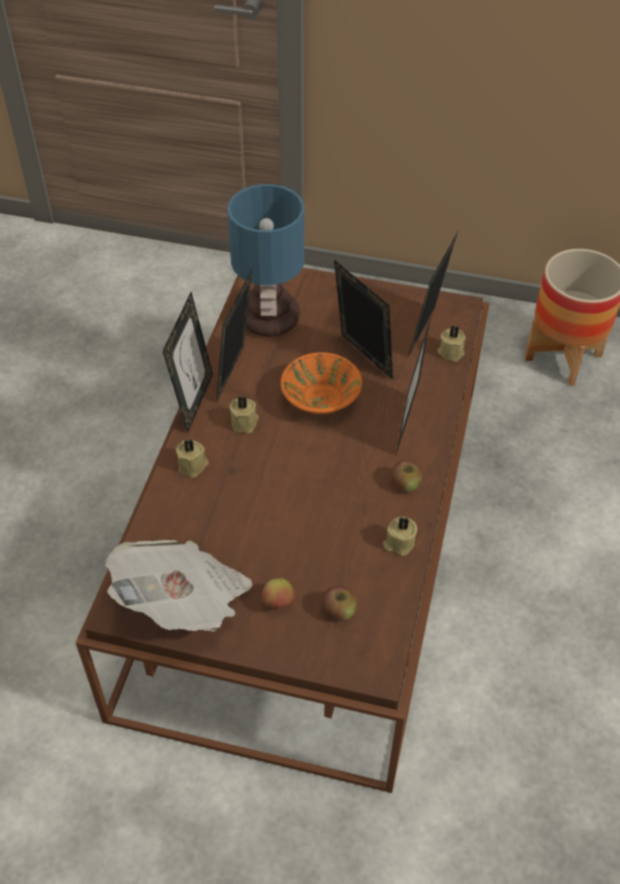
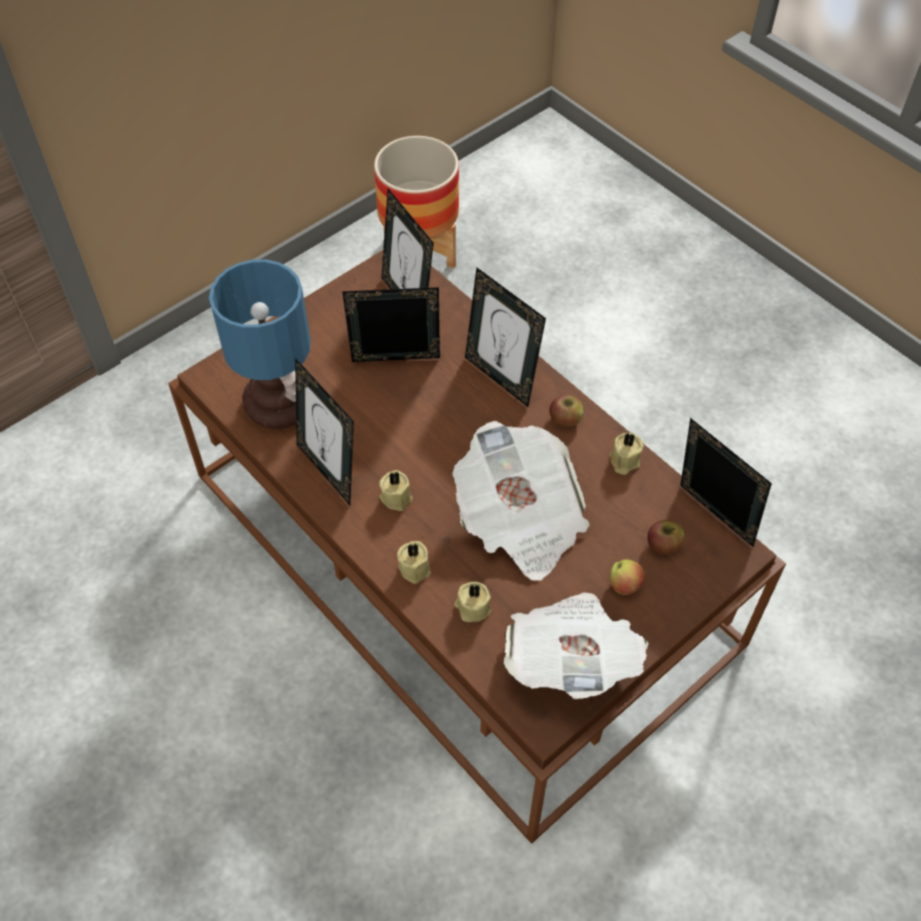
camera: 55 degrees left, 5 degrees up
picture frame [163,292,213,433] -> picture frame moved to [680,418,772,547]
orange bowl [280,352,363,416] -> none
beige candle [438,325,465,362] -> beige candle moved to [455,582,491,622]
none -> newspaper [453,421,590,581]

